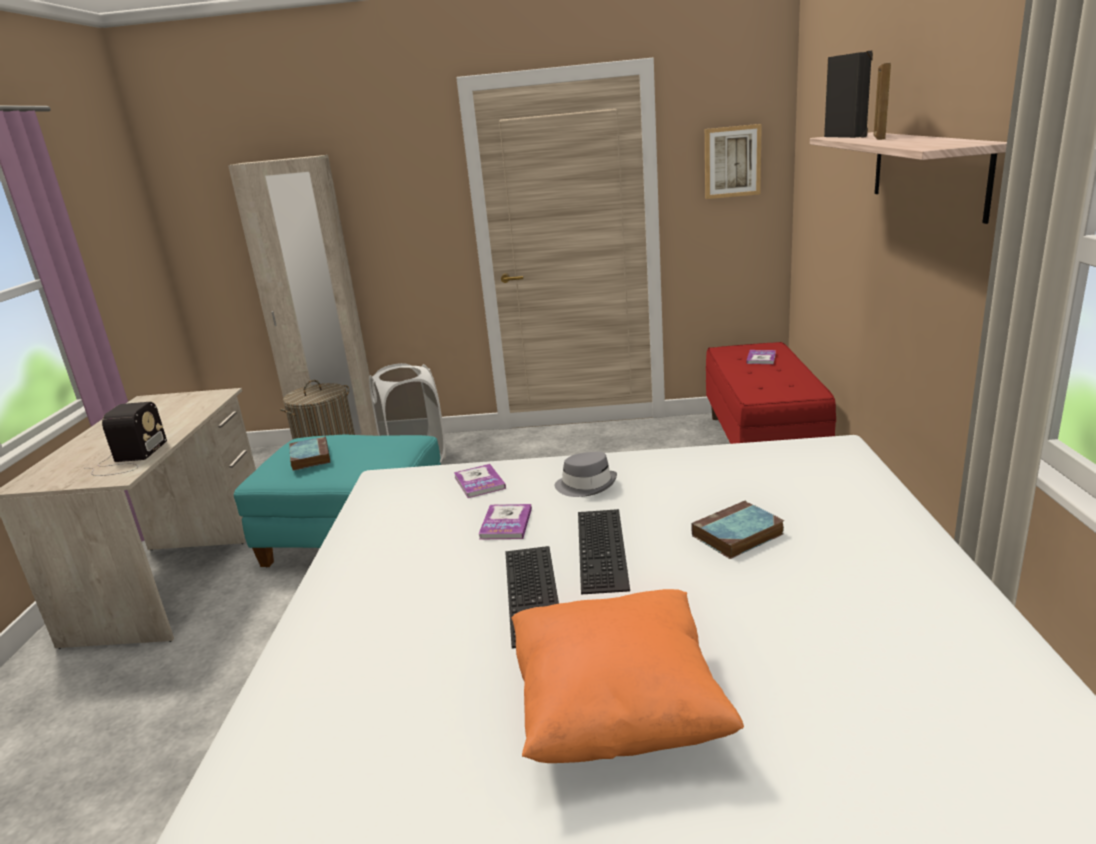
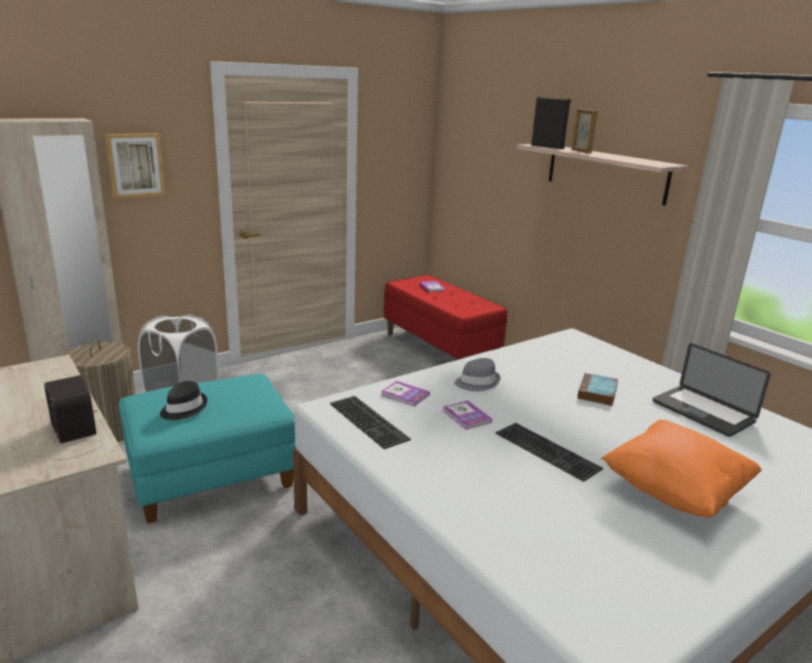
camera: 40 degrees left, 0 degrees up
book [289,436,330,471] -> black hat [160,381,207,420]
keyboard [578,509,630,595] -> keyboard moved to [330,396,411,449]
picture [705,124,762,199] -> picture moved to [105,133,165,199]
none -> laptop [653,343,771,437]

